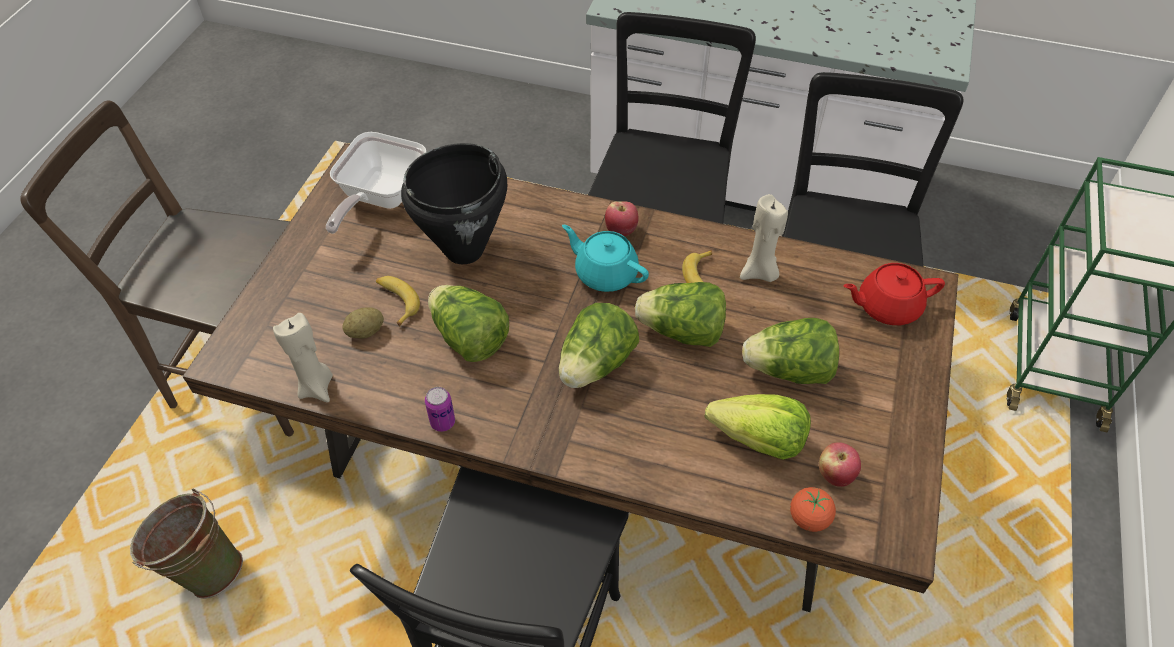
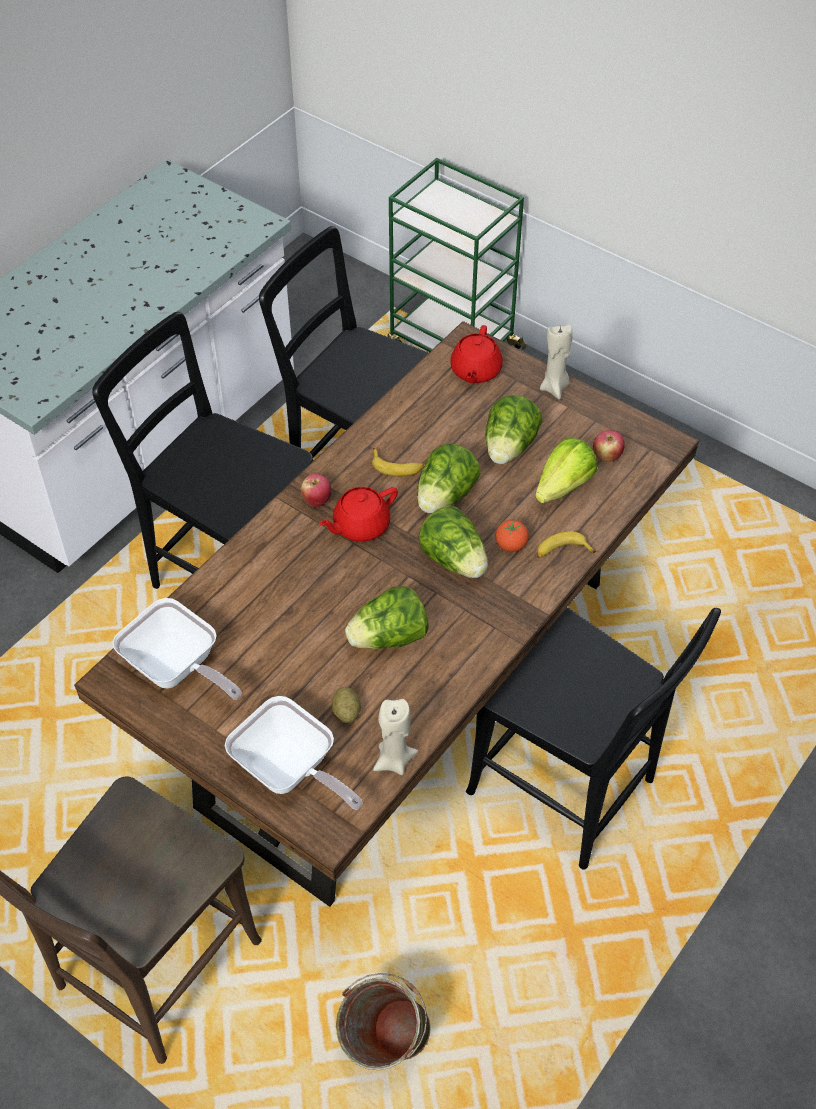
camera: 70 degrees left, 0 degrees up
banana [376,276,420,326] -> banana moved to [536,531,596,558]
black cooking pot [401,143,507,264] -> none
can [425,387,455,432] -> none
turquoise teapot [562,224,649,292] -> red teapot [319,487,398,542]
beige candle [740,194,788,282] -> beige candle moved to [540,325,573,399]
tomato [790,487,836,532] -> tomato moved to [495,520,529,552]
none -> frying pan [225,696,363,810]

